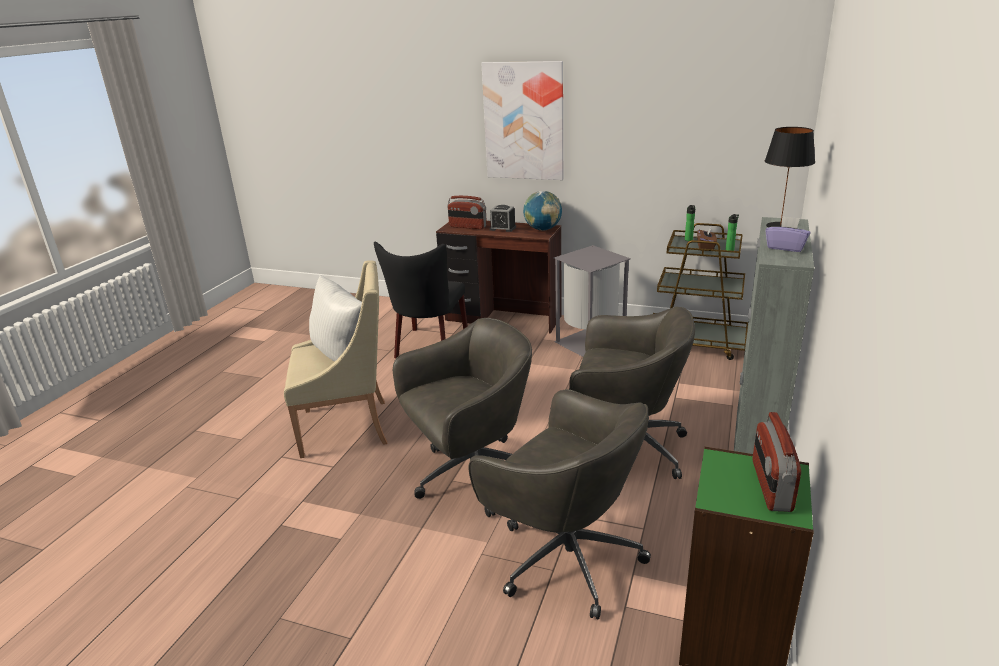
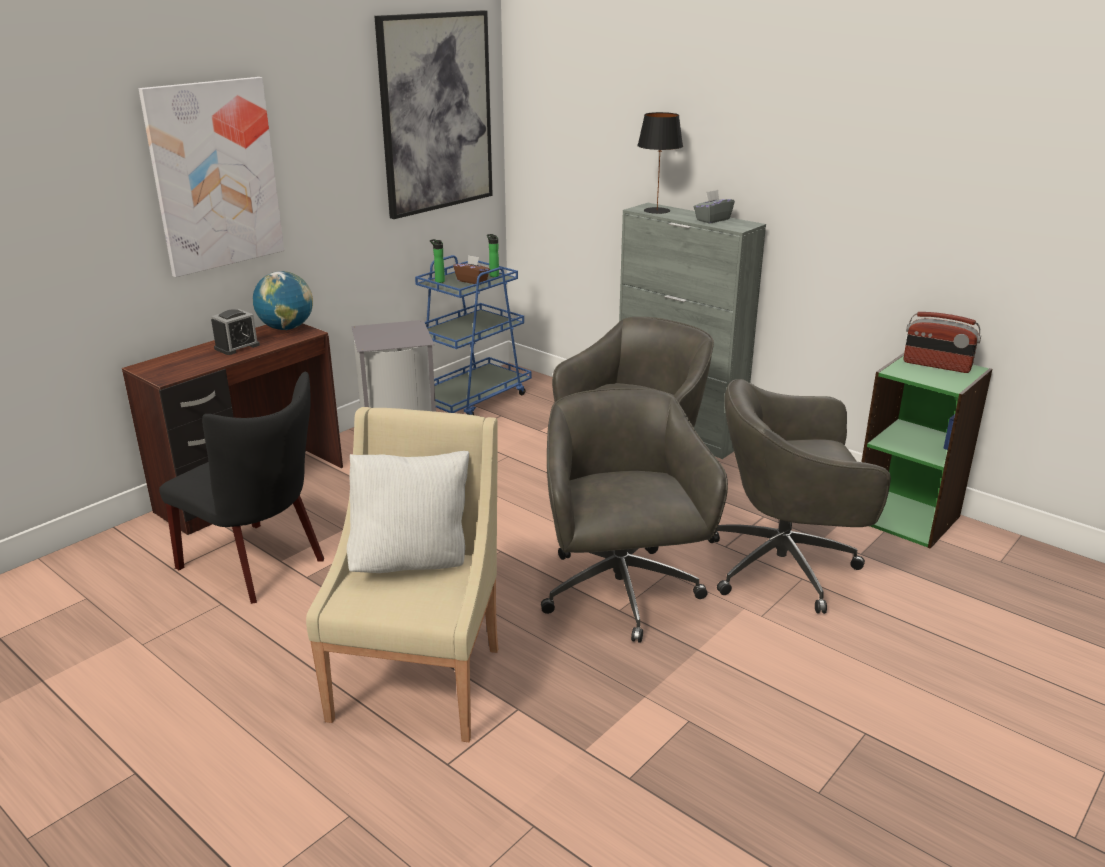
camera: 70 degrees left, 0 degrees up
radio [447,196,487,229] -> none
grey office chair [468,389,651,619] -> grey office chair turned 150 degrees counterclockwise [708,379,891,614]
brown cart [653,223,748,360] -> blue cart [415,255,532,415]
purple tissue box [765,216,811,252] -> grey tissue box [694,190,735,223]
none -> picture [374,10,493,219]

